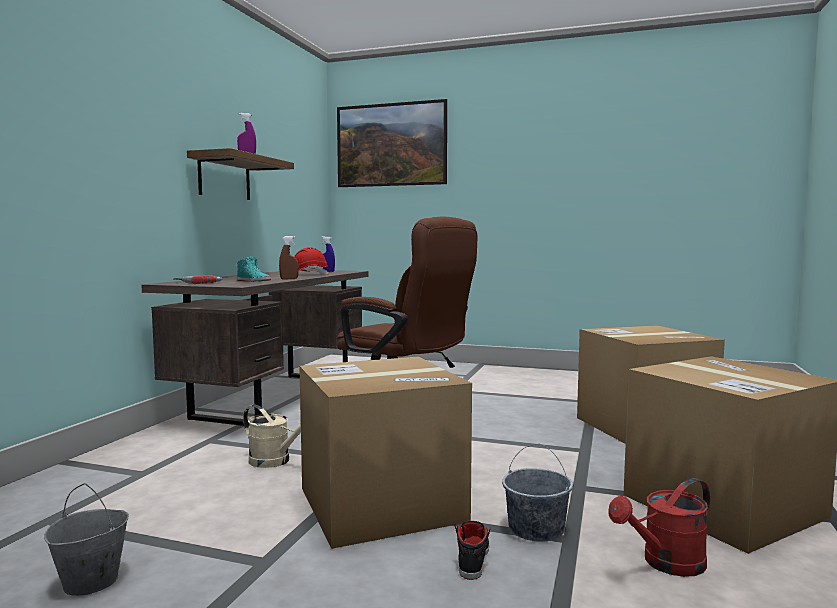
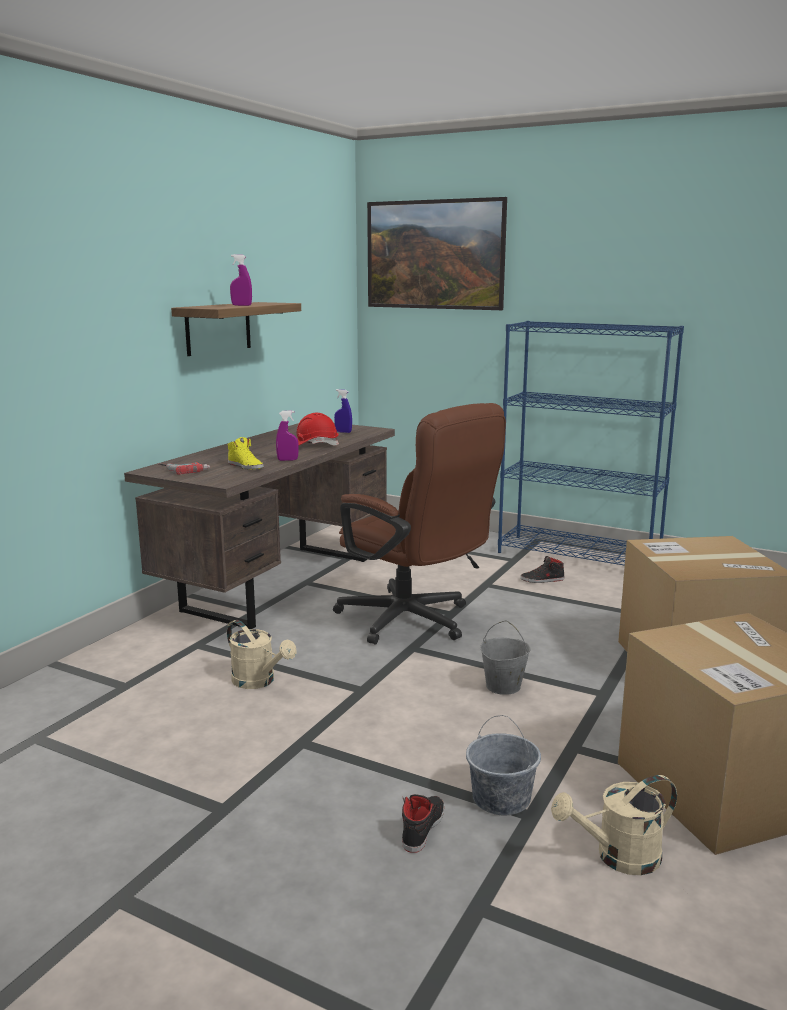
camera: 10 degrees right, 10 degrees up
grey bucket [44,483,129,596] -> grey bucket moved to [480,620,531,695]
turquoise shoe [237,256,271,282] -> yellow shoe [228,437,264,469]
brown spray bottle [279,236,299,279] -> purple spray bottle [276,410,299,461]
cardboard box [299,356,472,549] -> none
red watering can [608,478,710,577] -> beige watering can [551,775,677,875]
none -> blue bookcase [498,321,684,566]
none -> black shoe [520,556,565,583]

